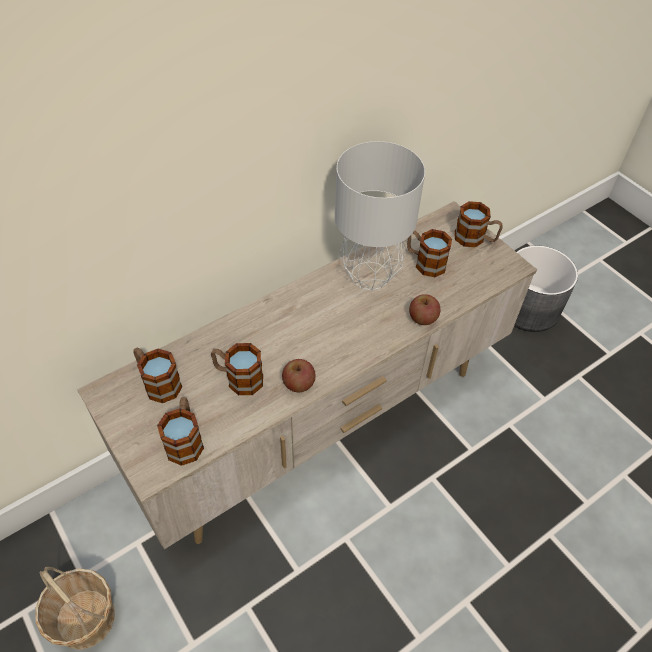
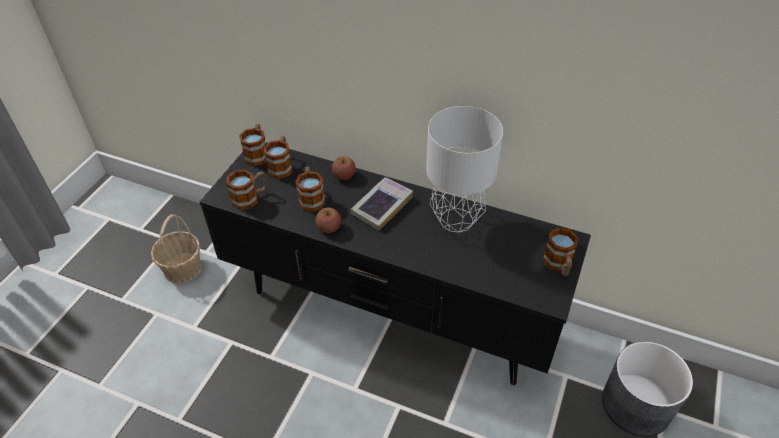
camera: 60 degrees right, 5 degrees down
beige tv stand [77,201,537,549] -> black tv stand [200,142,591,385]
mug [407,229,452,277] -> mug moved to [239,124,266,167]
apple [409,294,441,325] -> apple moved to [332,156,356,180]
none -> book [350,177,413,231]

